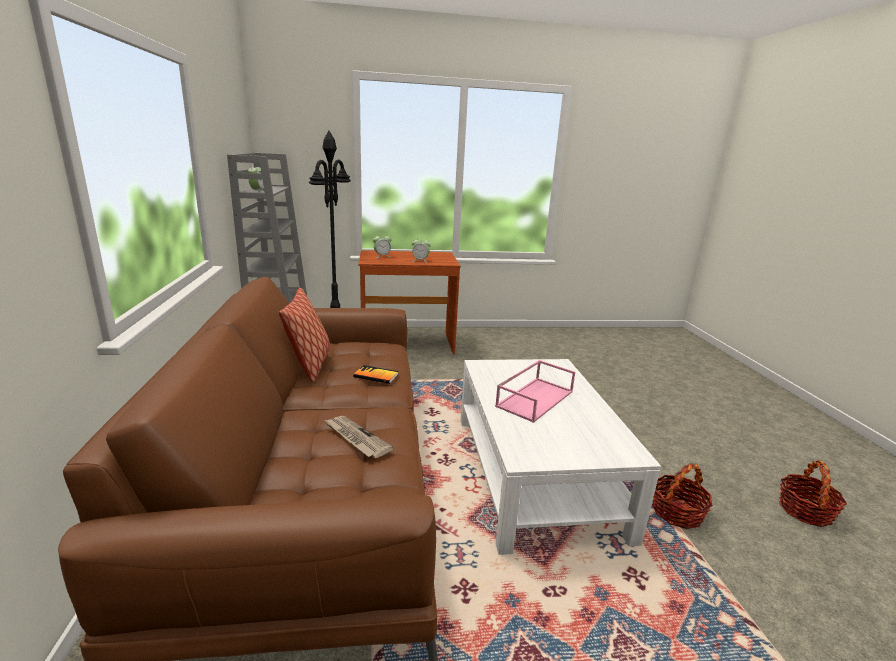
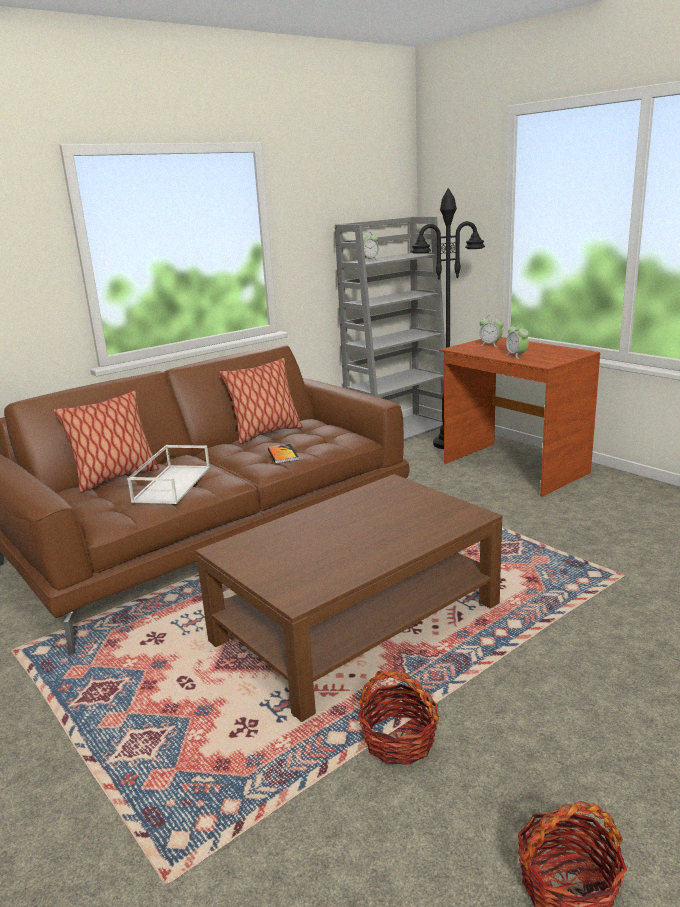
camera: 60 degrees right, 0 degrees up
newspaper [325,416,394,458] -> white tray [127,445,210,504]
white coffee table [461,359,661,555] -> brown coffee table [196,474,503,722]
pink tray [495,360,575,423] -> none
none -> pillow [53,391,159,492]

